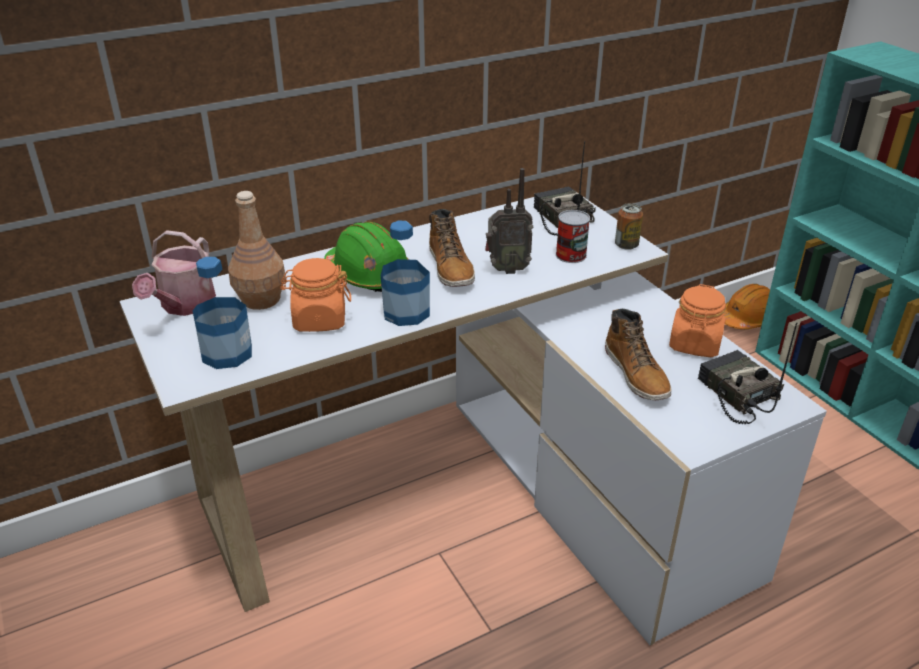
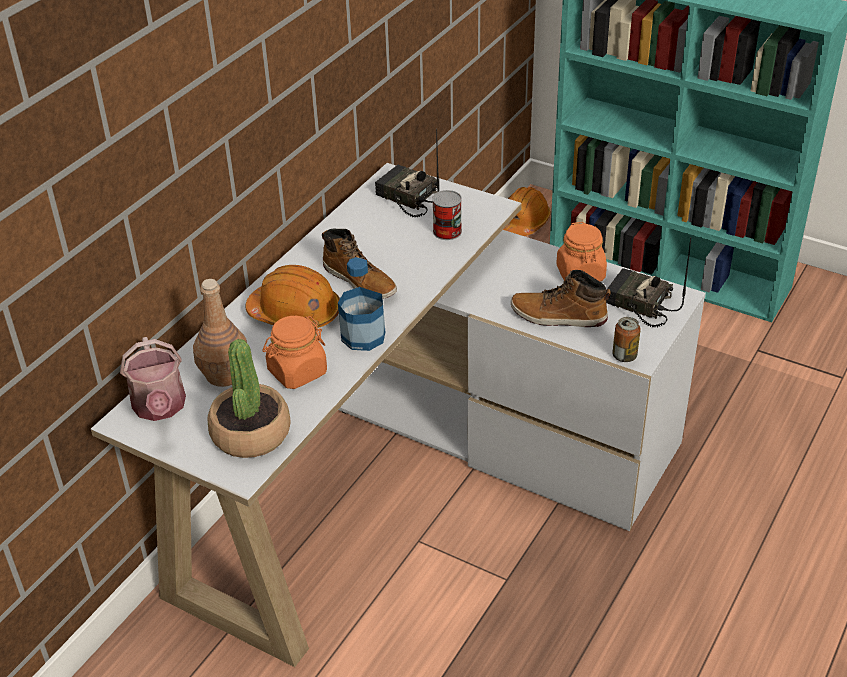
camera: 30 degrees left, 5 degrees up
bottle [193,257,252,369] -> potted plant [208,339,291,458]
green hard hat [324,222,409,292] -> orange hard hat [246,265,340,328]
radio [485,168,533,274] -> none
boot [605,309,672,400] -> boot turned 150 degrees clockwise [511,270,611,327]
can [615,203,643,250] -> can moved to [612,317,641,362]

